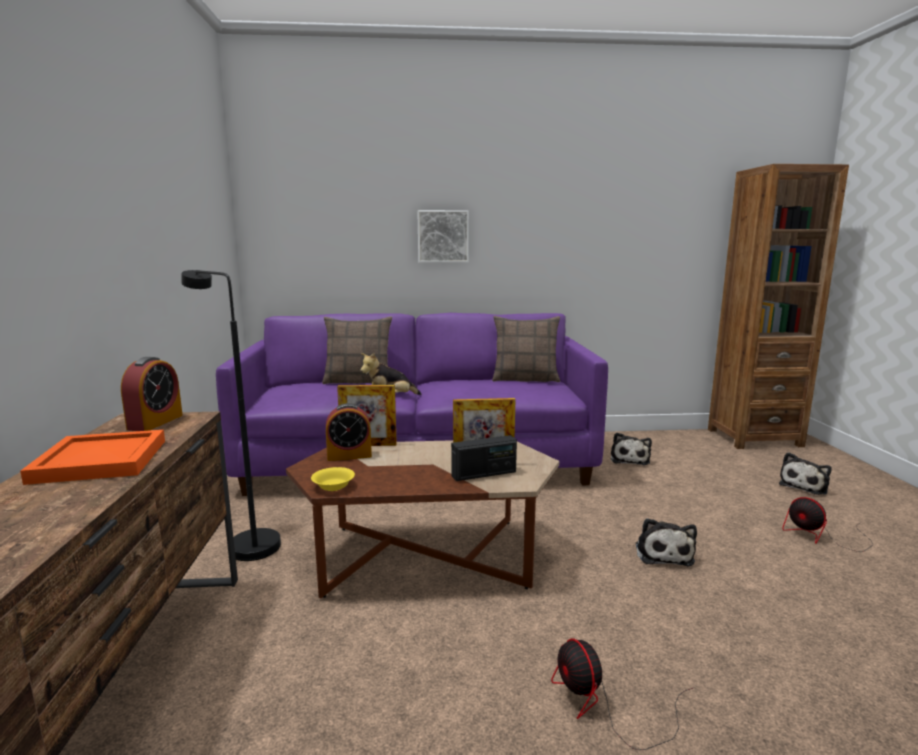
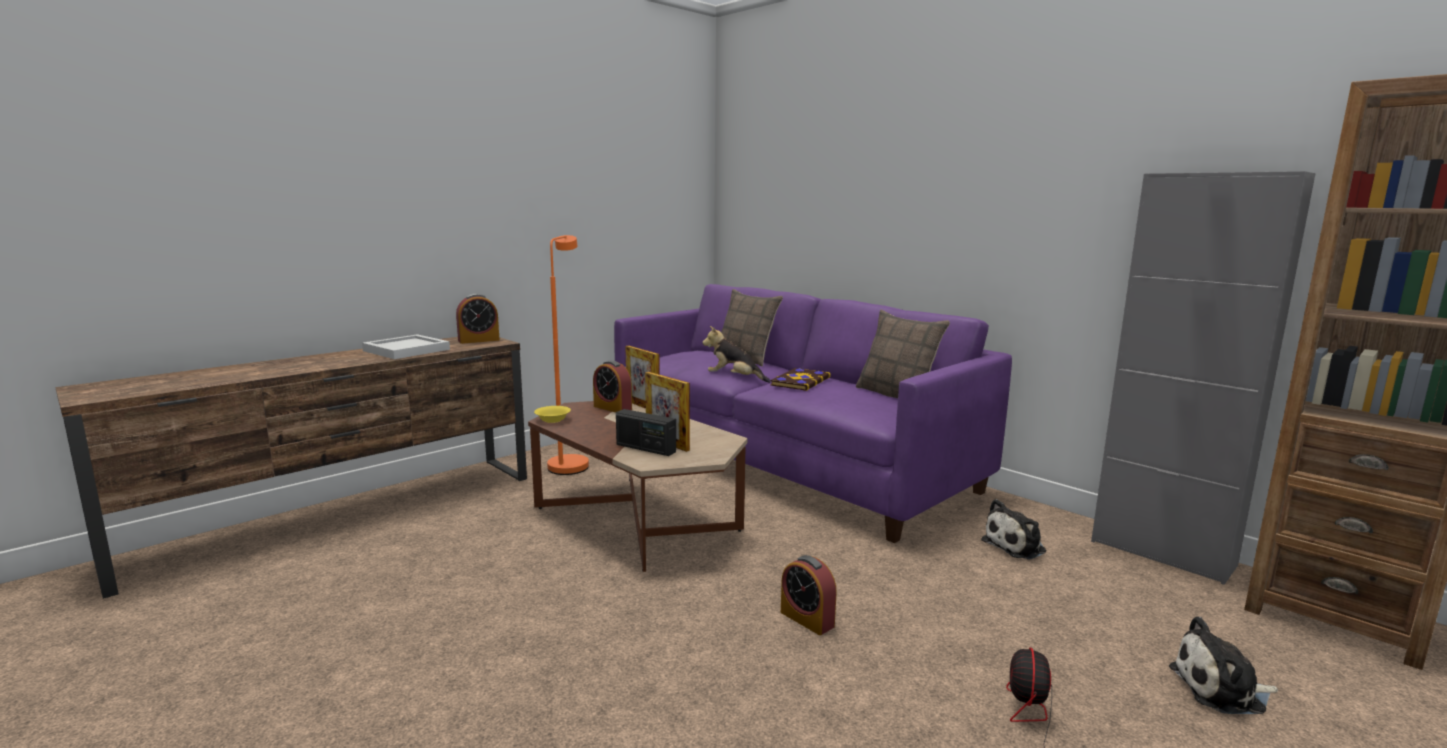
camera: 50 degrees right, 0 degrees up
orange tray [20,430,165,485] -> white tray [362,334,450,359]
black floor lamp [182,270,281,561] -> orange floor lamp [547,235,589,475]
picture [417,210,469,263] -> none
fan [551,638,695,750] -> none
plush toy [636,518,697,566] -> alarm clock [781,555,837,635]
none -> book [770,368,831,391]
none -> grey cabinet [1091,171,1316,585]

